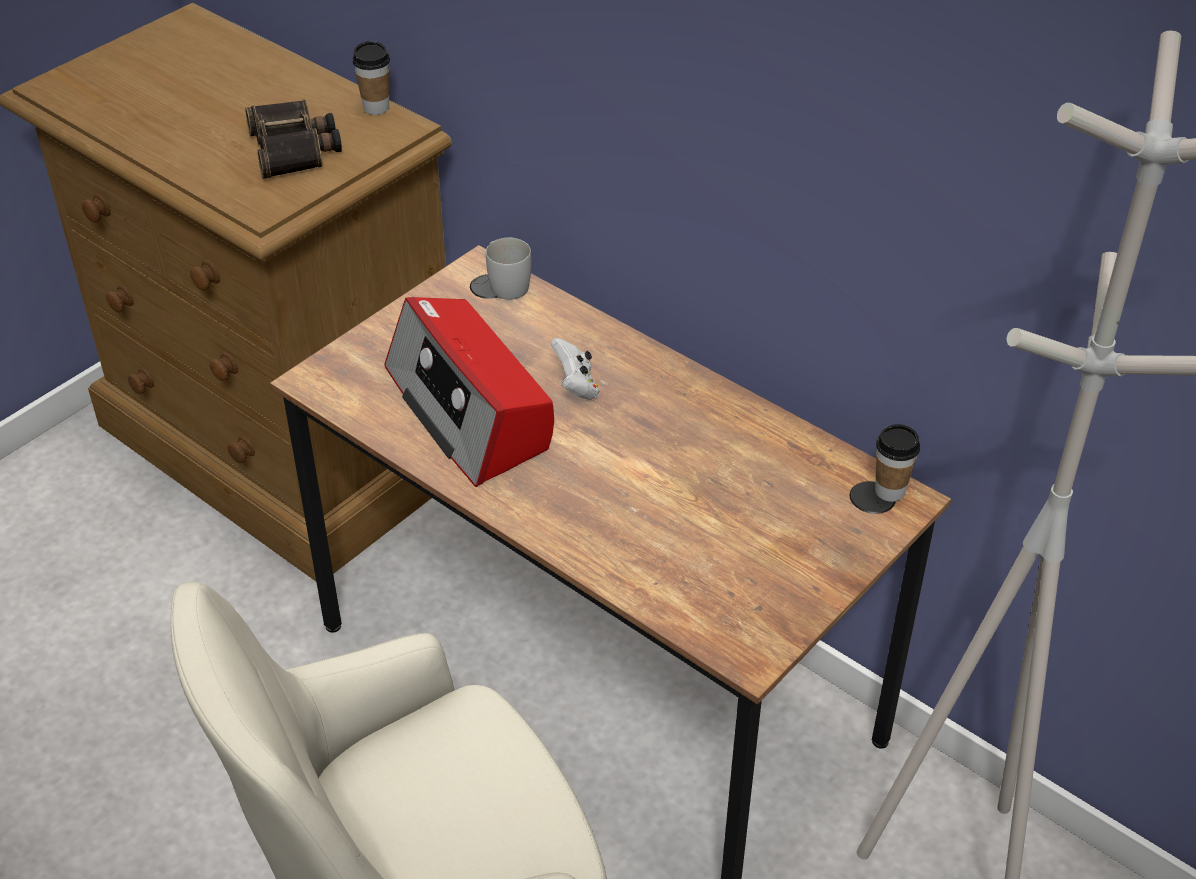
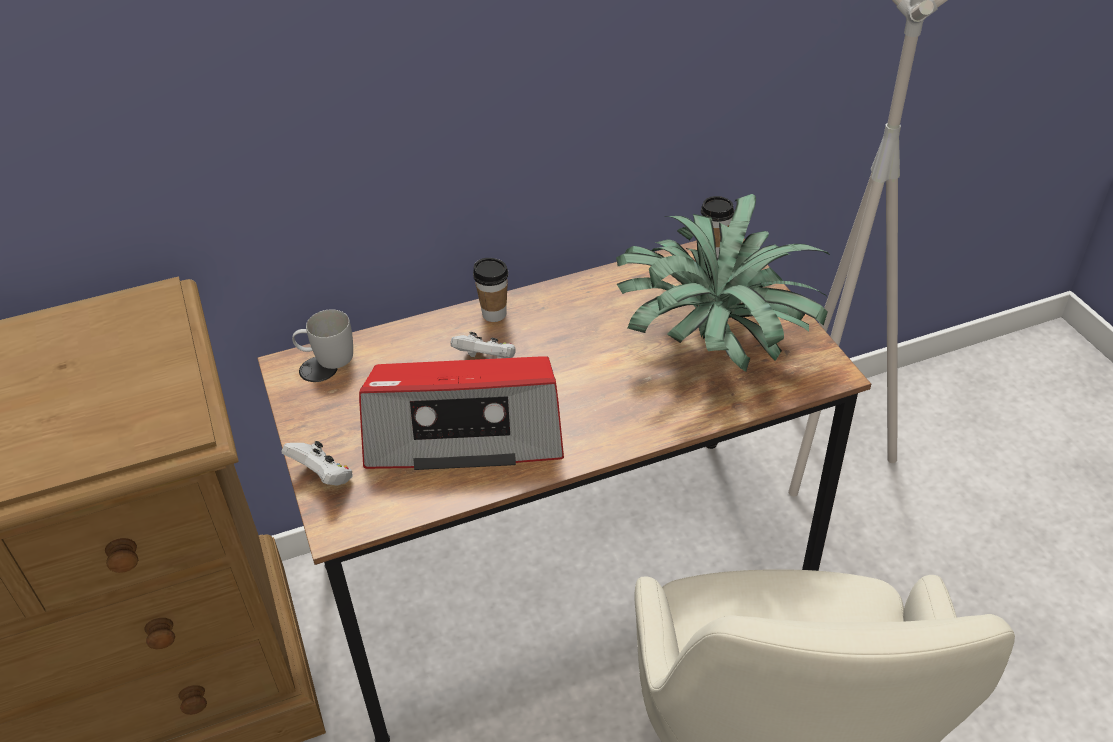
camera: 60 degrees left, 0 degrees up
binoculars [245,100,342,179] -> none
cup [353,41,390,115] -> cup moved to [473,258,508,322]
none -> white game controller [282,441,353,486]
none -> potted plant [616,194,830,372]

